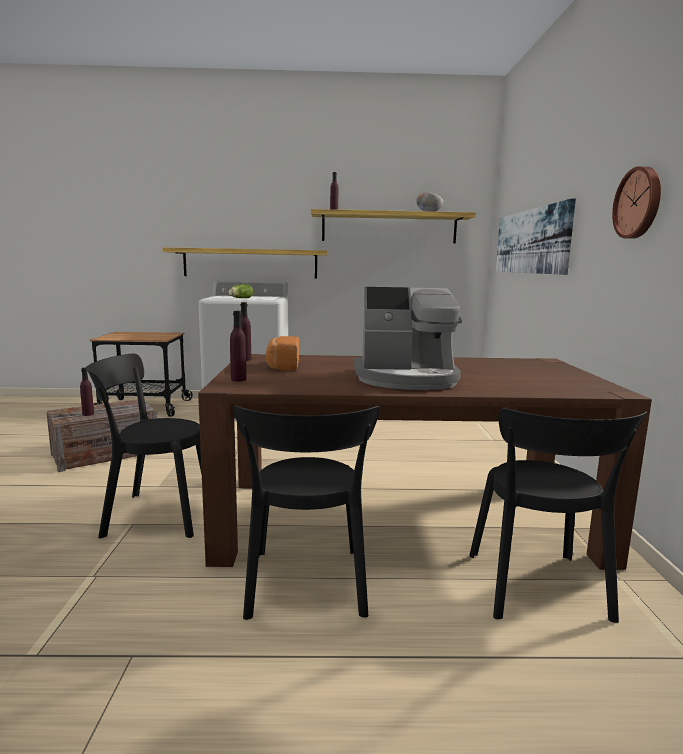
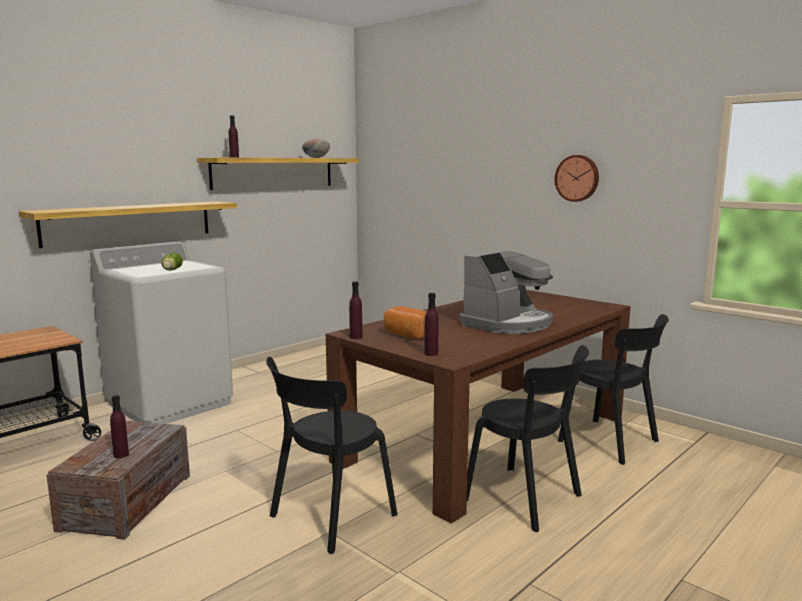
camera: 45 degrees left, 0 degrees up
picture [496,199,576,275] -> none

